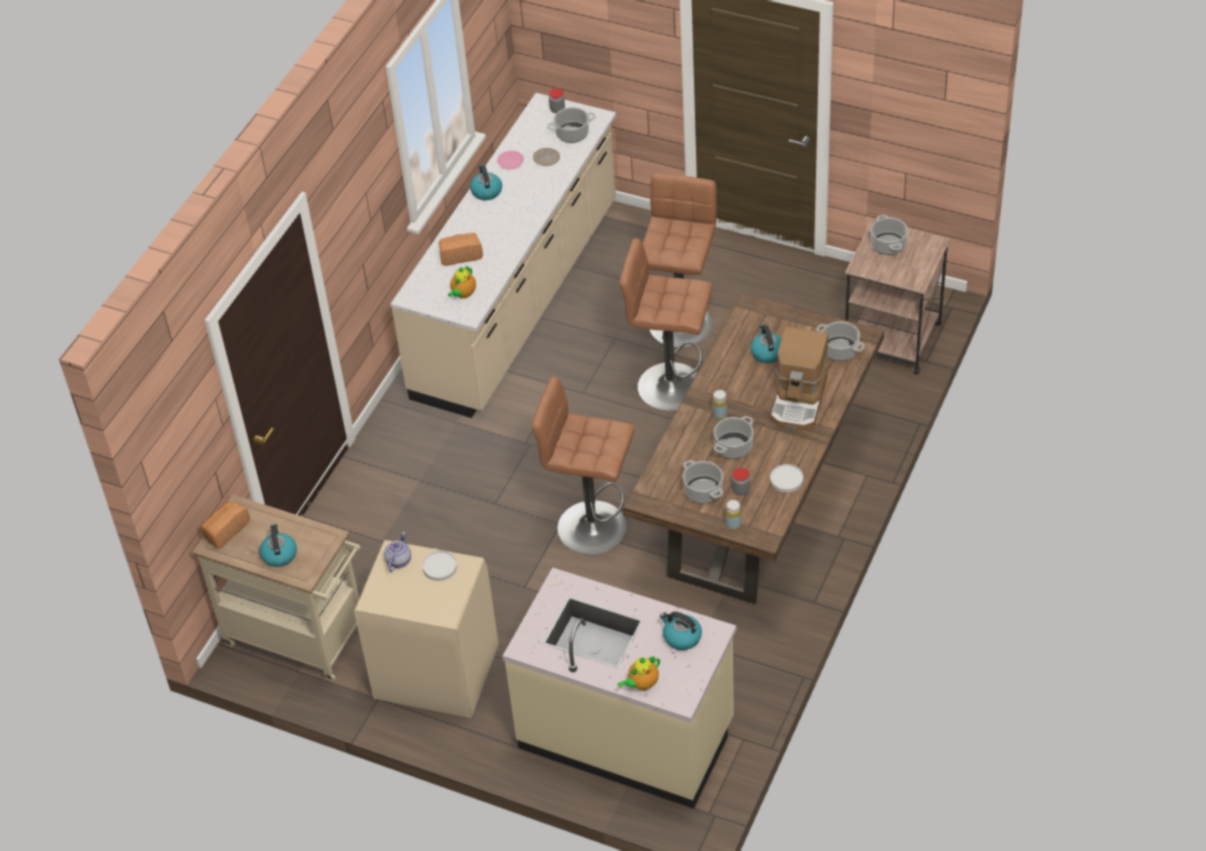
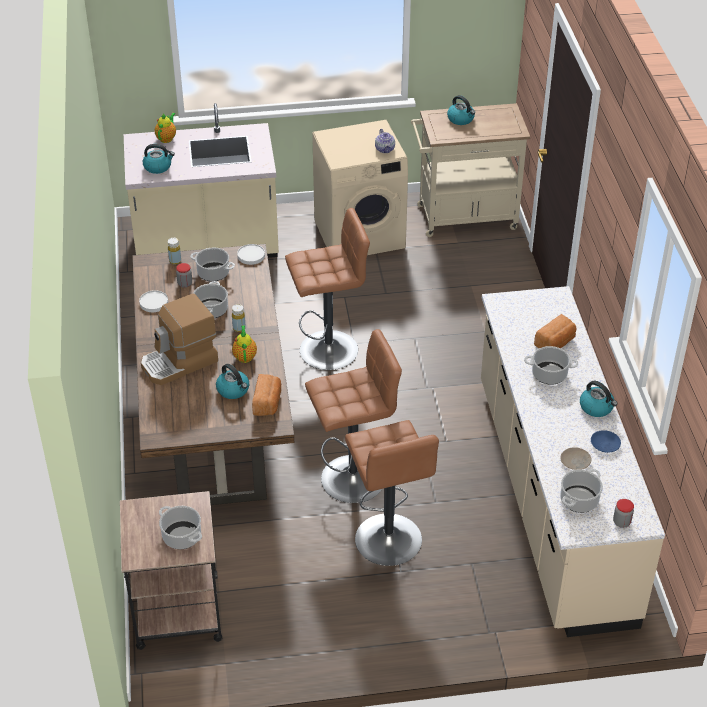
camera: 145 degrees right, 5 degrees down
bread [201,501,250,549] -> bread moved to [252,374,281,416]
white plate [422,551,457,581] -> white plate moved to [237,244,265,265]
teapot [448,266,476,299] -> teapot moved to [232,325,257,363]
pink plate [497,151,524,169] -> blue plate [591,430,621,453]
coffee machine [771,327,829,431] -> coffee machine turned 105 degrees counterclockwise [141,293,218,385]
cooking pot [816,321,865,361] -> cooking pot moved to [524,346,578,385]

